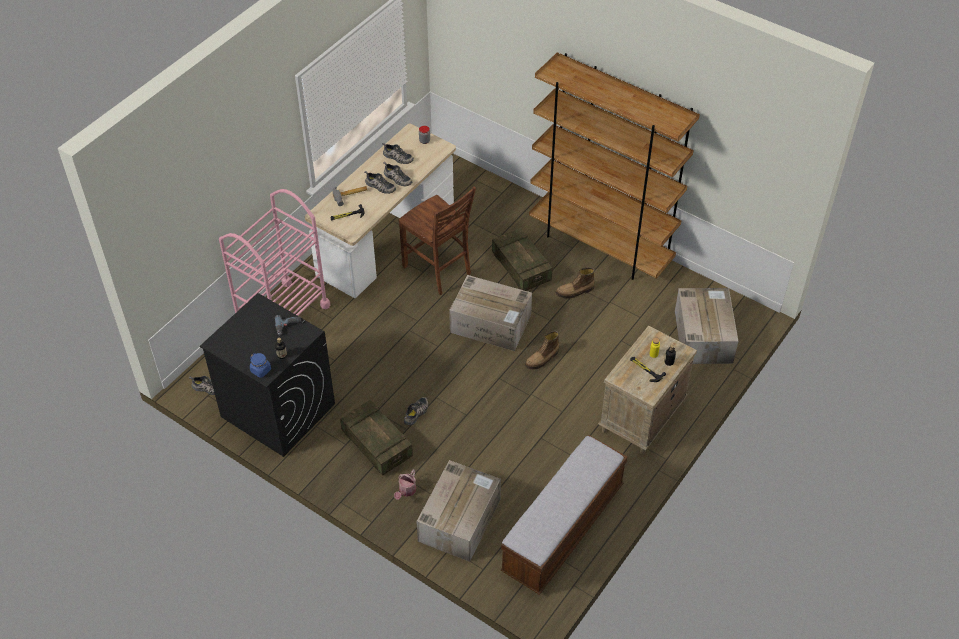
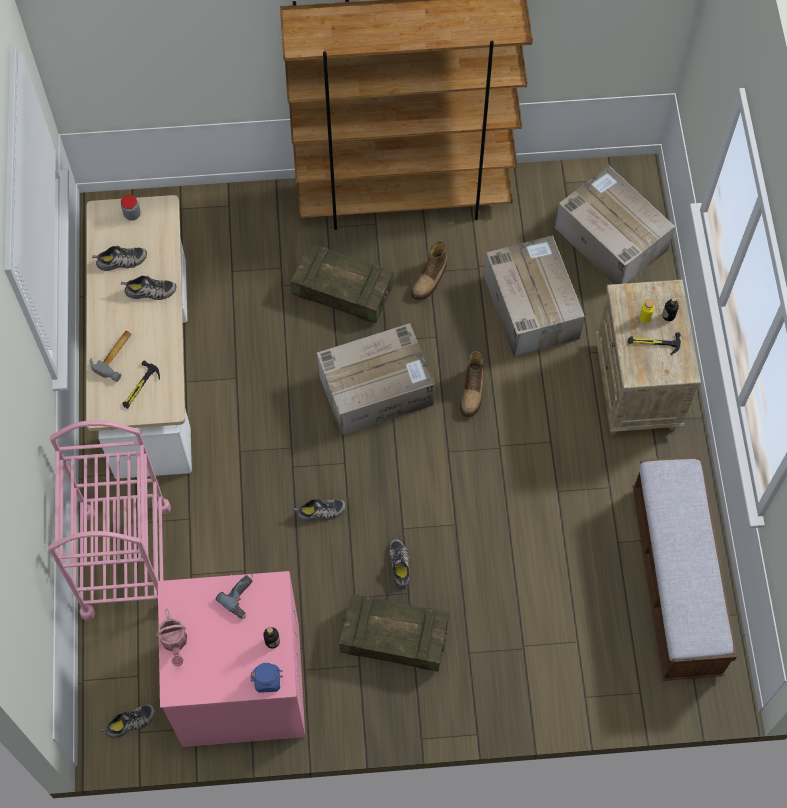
camera: 40 degrees left, 15 degrees up
black washing machine [200,293,335,457] -> pink washing machine [158,571,305,747]
shoe [364,171,396,194] -> shoe moved to [294,499,346,522]
watering can [394,469,416,500] -> watering can moved to [156,609,187,666]
brown chair [399,187,476,295] -> none
cardboard box [416,460,501,562] -> cardboard box moved to [484,235,585,357]

